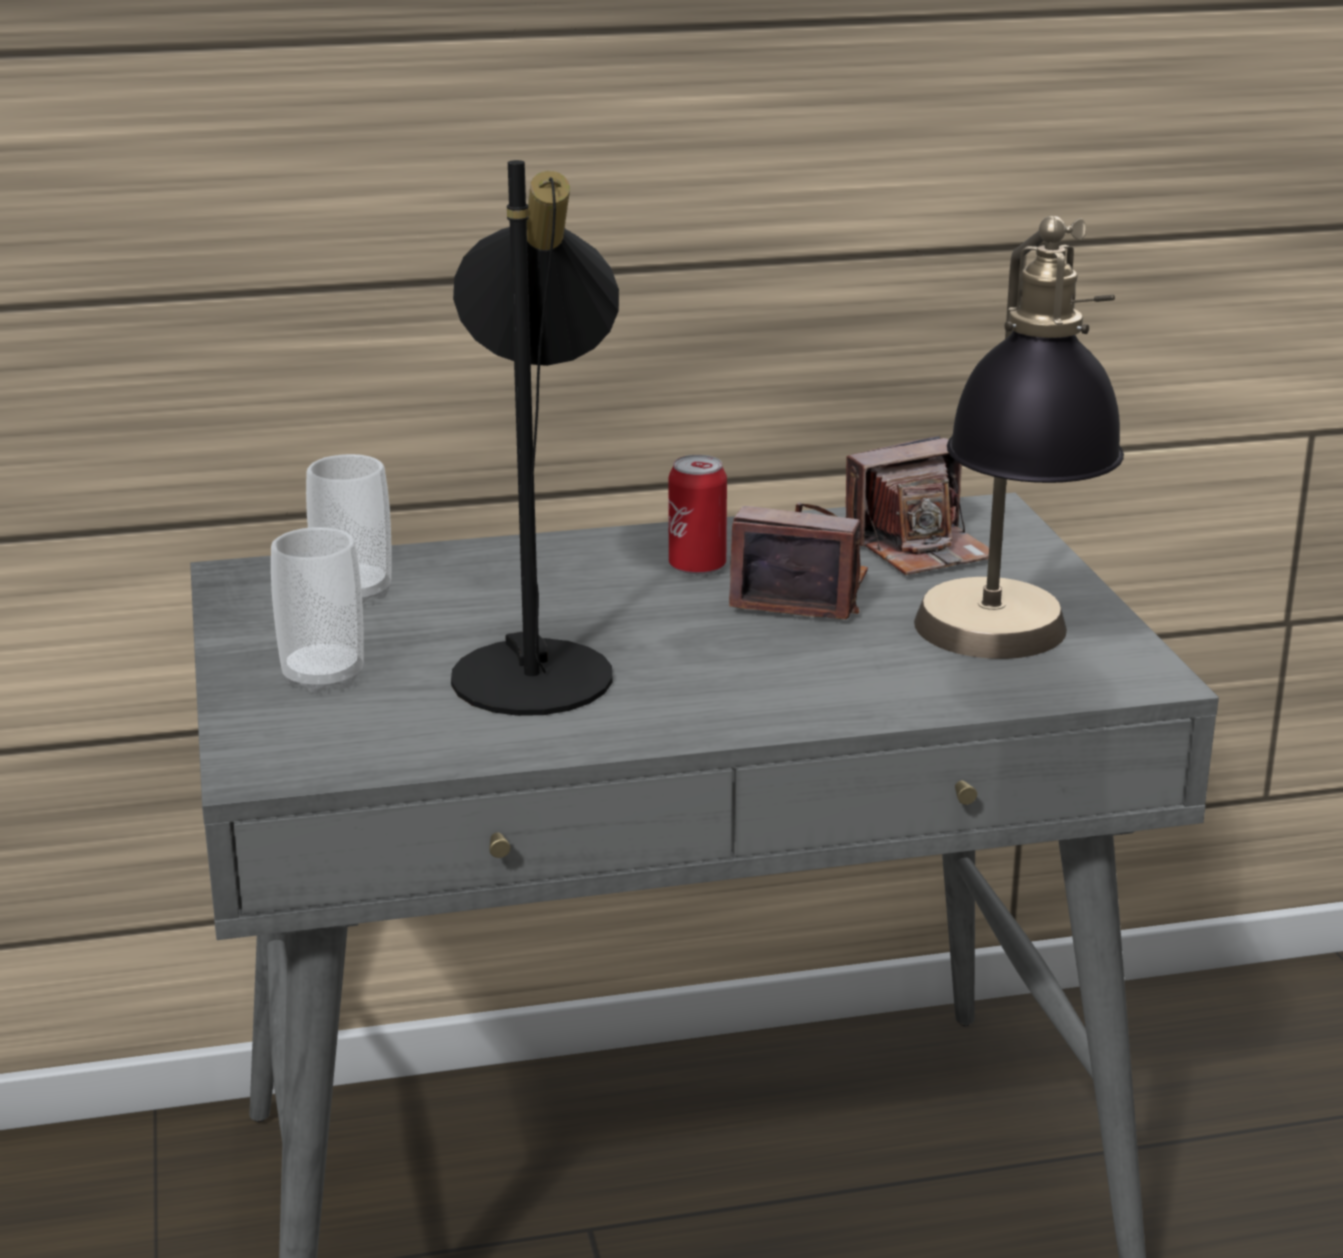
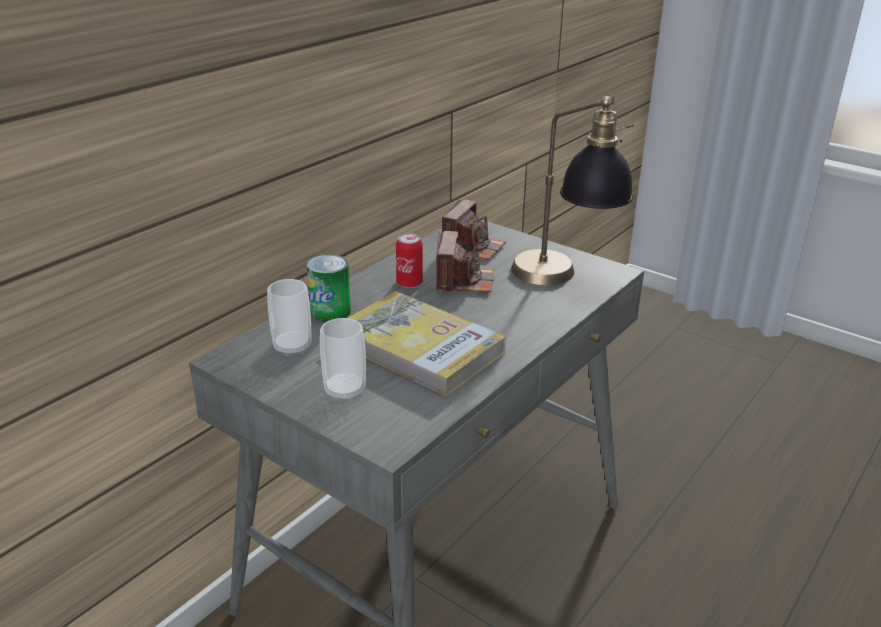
camera: 40 degrees left, 5 degrees up
black table lamp [451,160,619,716] -> book [348,291,506,396]
camera [729,502,868,619] -> camera turned 120 degrees clockwise [436,231,494,293]
none -> can [307,254,351,322]

